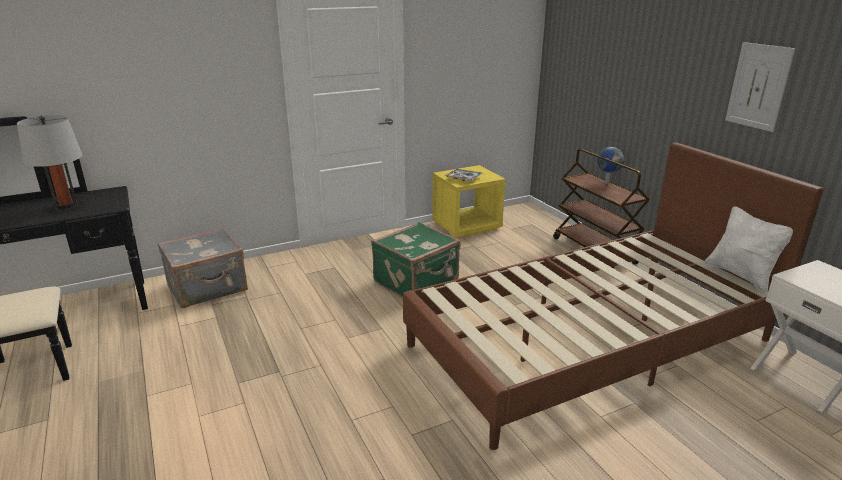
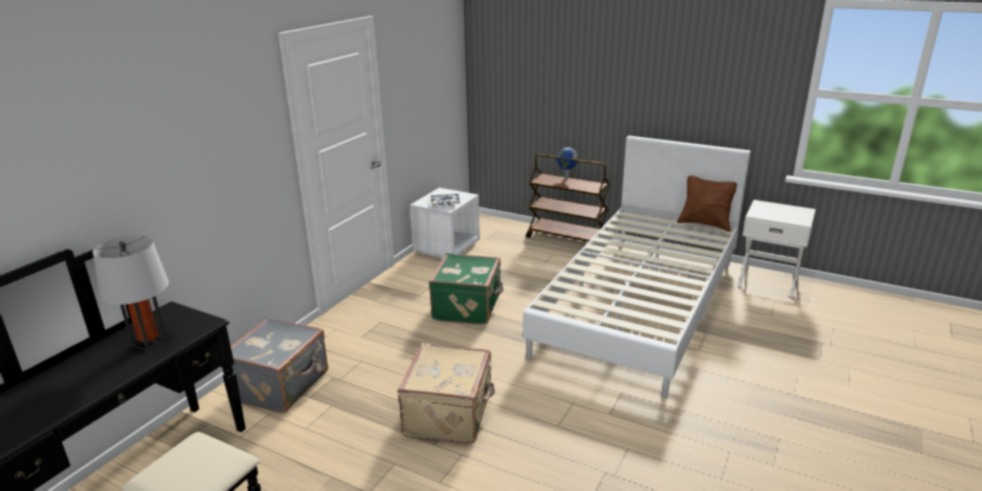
camera: 35 degrees left, 0 degrees up
brown bed [403,142,824,450] -> white bed [523,136,751,398]
yellow nightstand [432,165,506,238] -> white nightstand [410,188,480,259]
white pillow [704,207,793,294] -> brown pillow [677,176,737,232]
picture [725,42,795,132] -> none
none -> beige suitcase [397,343,495,444]

